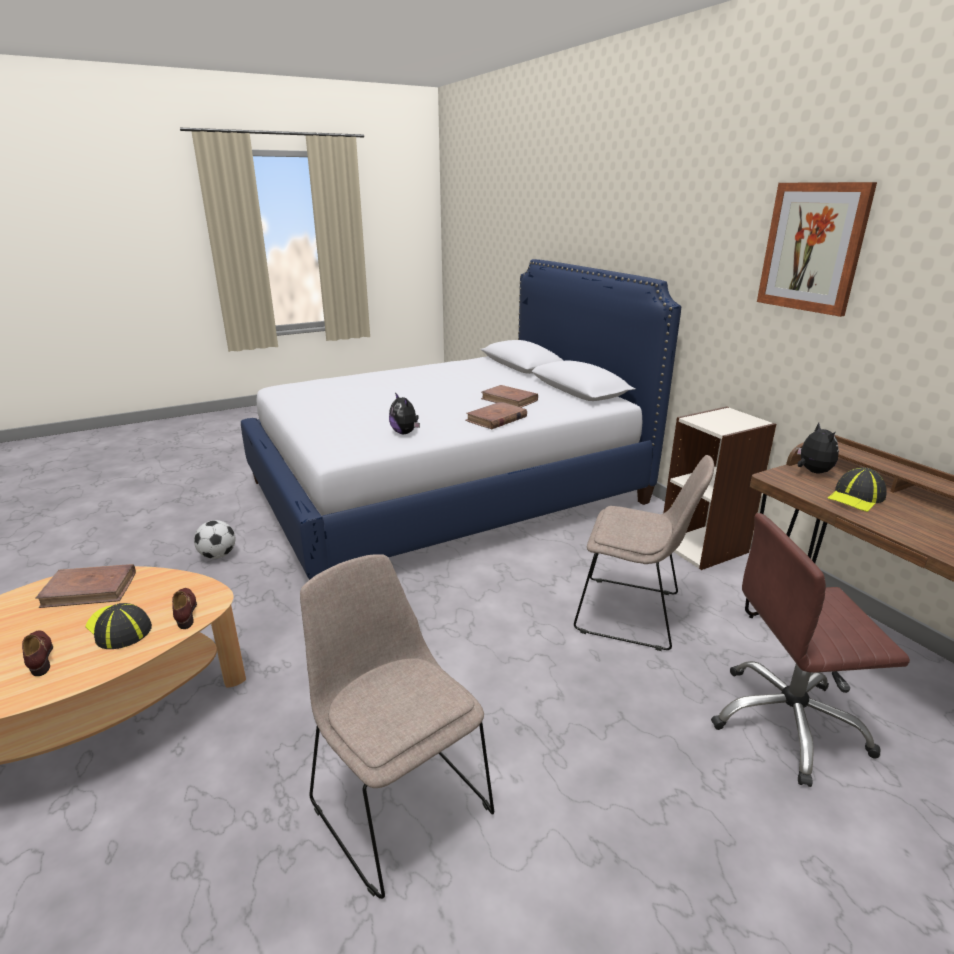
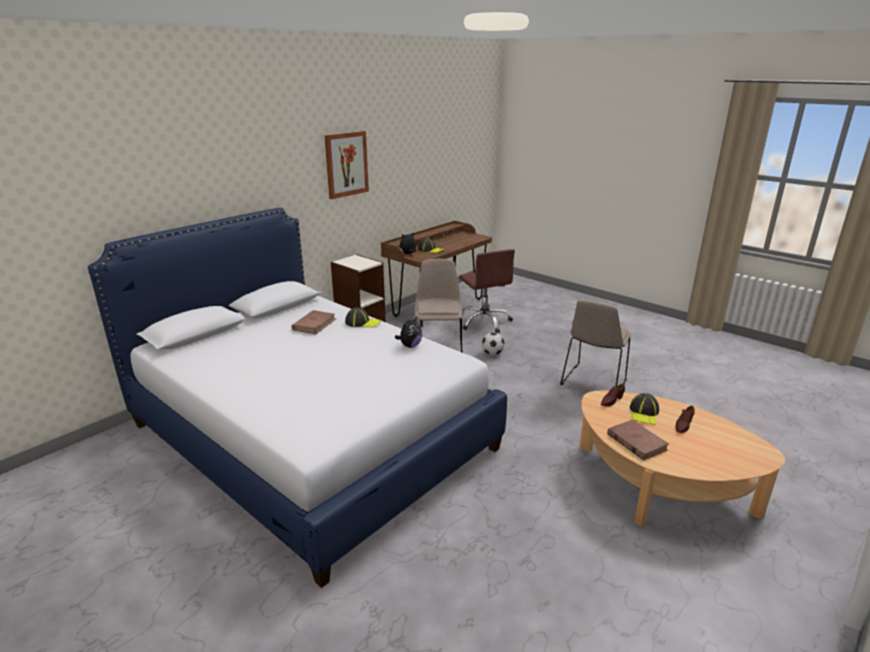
camera: 110 degrees left, 0 degrees up
football [194,520,236,559] -> football moved to [482,332,505,355]
brown book [465,402,527,429] -> cap [345,308,381,328]

